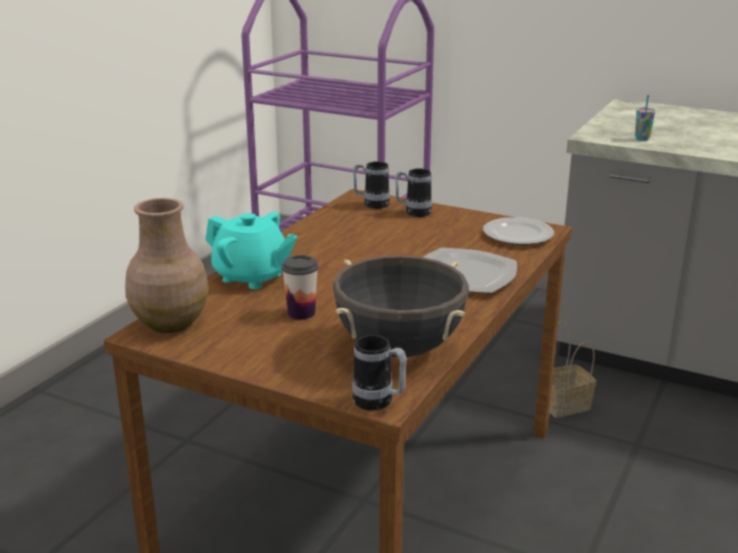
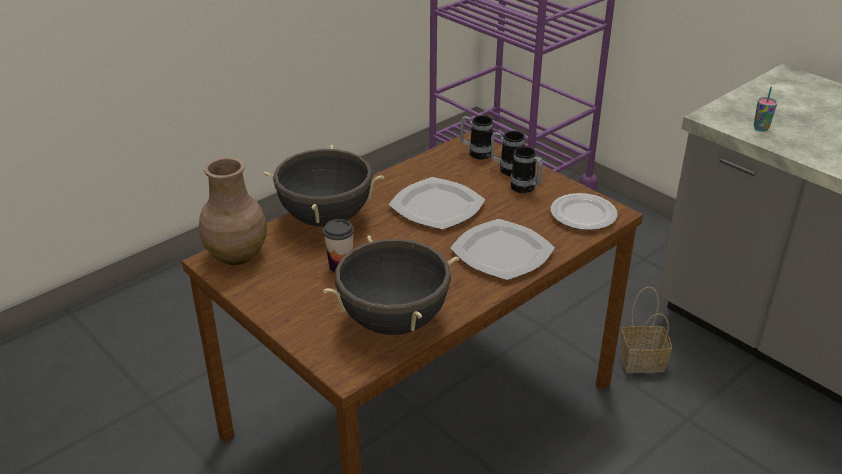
camera: 20 degrees right, 10 degrees up
turquoise teapot [205,212,298,289] -> black cooking pot [262,145,384,227]
mug [352,335,407,411] -> mug moved to [510,146,543,193]
none -> plate [389,177,485,230]

